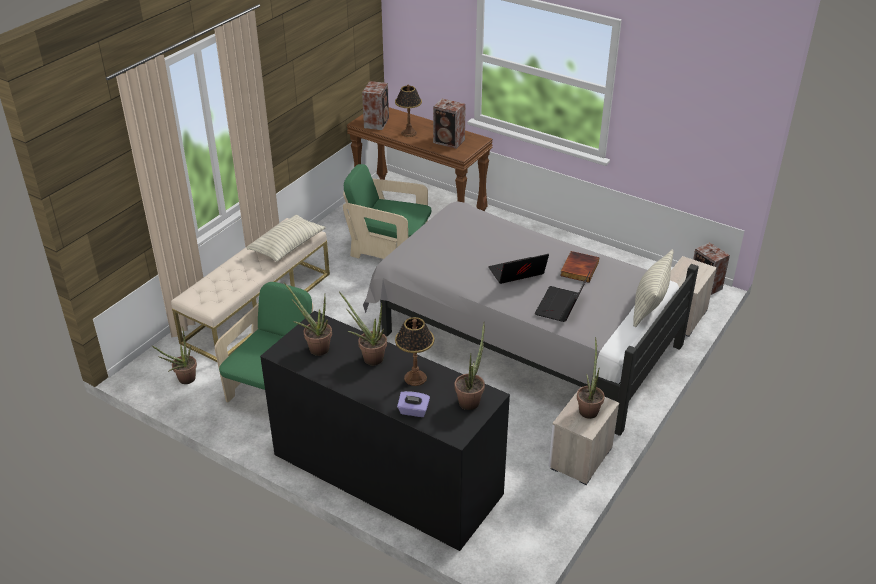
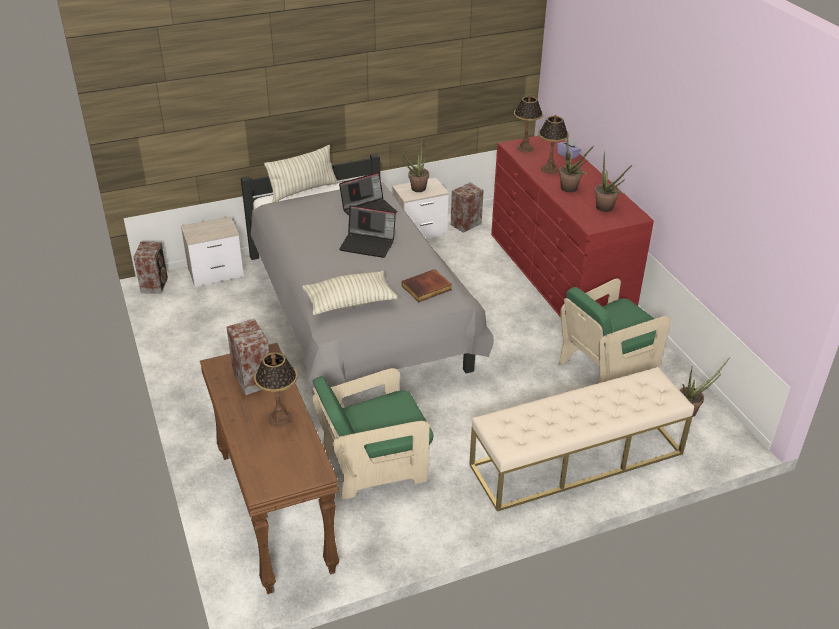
camera: 145 degrees left, 0 degrees up
pillow [246,215,326,262] -> pillow moved to [302,271,398,315]
black dresser [260,311,510,551] -> red dresser [491,136,654,317]
green armchair [343,164,431,259] -> green armchair turned 105 degrees clockwise [312,368,433,500]
speaker [362,81,389,130] -> speaker moved to [451,183,484,233]
potted plant [455,321,485,410] -> table lamp [514,95,543,152]
book [560,251,599,283] -> book moved to [402,269,452,302]

